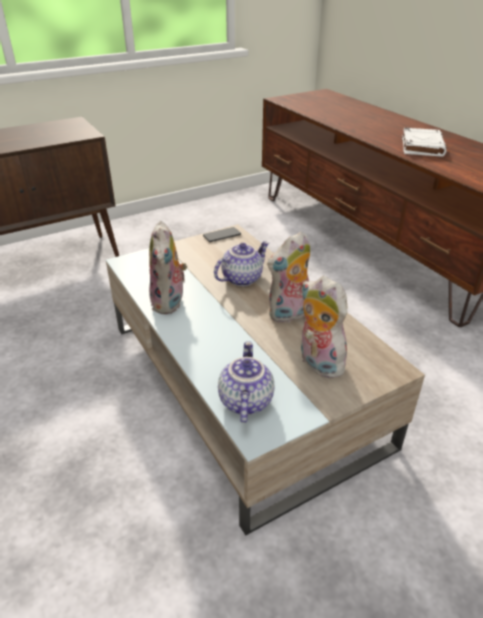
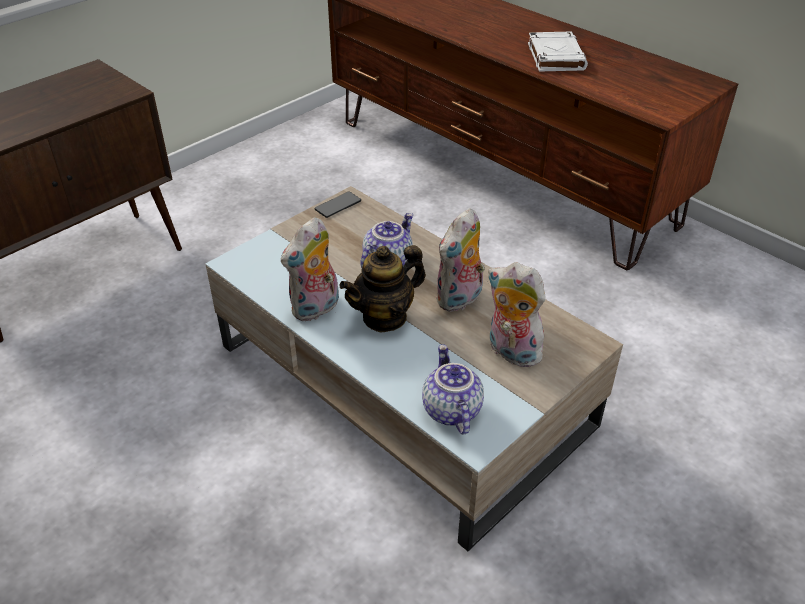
camera: 15 degrees left, 5 degrees up
plush toy [149,221,187,315] -> plush toy turned 60 degrees clockwise [281,217,339,322]
none -> teapot [339,245,426,333]

